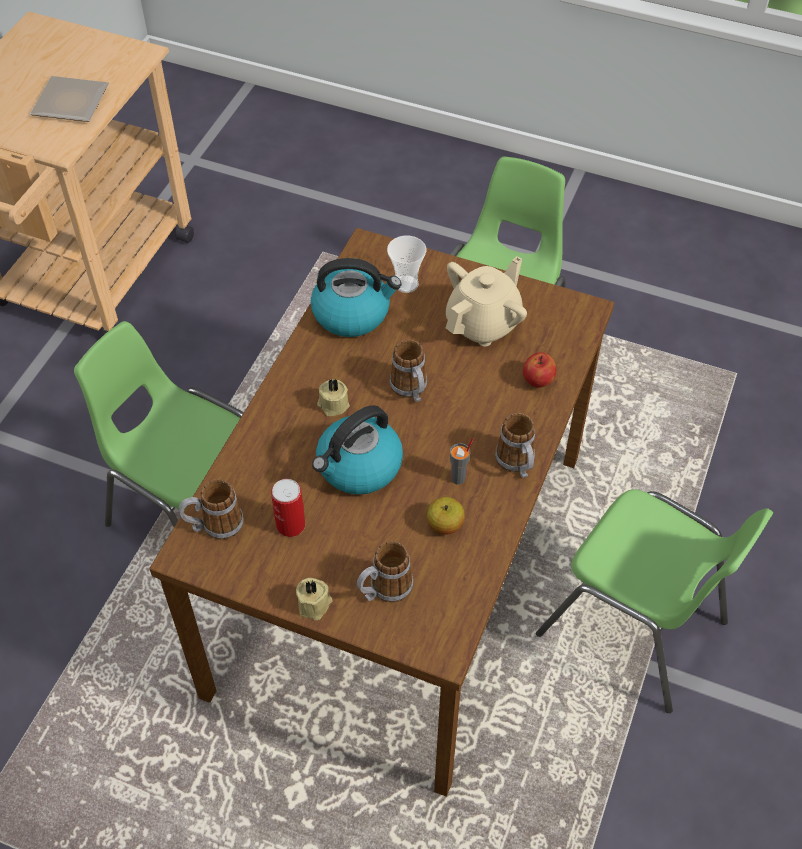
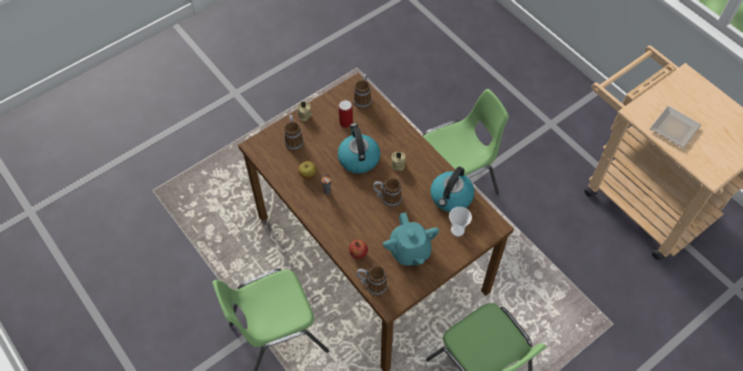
camera: 120 degrees right, 5 degrees up
beige teapot [446,256,527,347] -> turquoise teapot [383,212,439,266]
mug [495,413,535,478] -> mug moved to [357,266,388,295]

